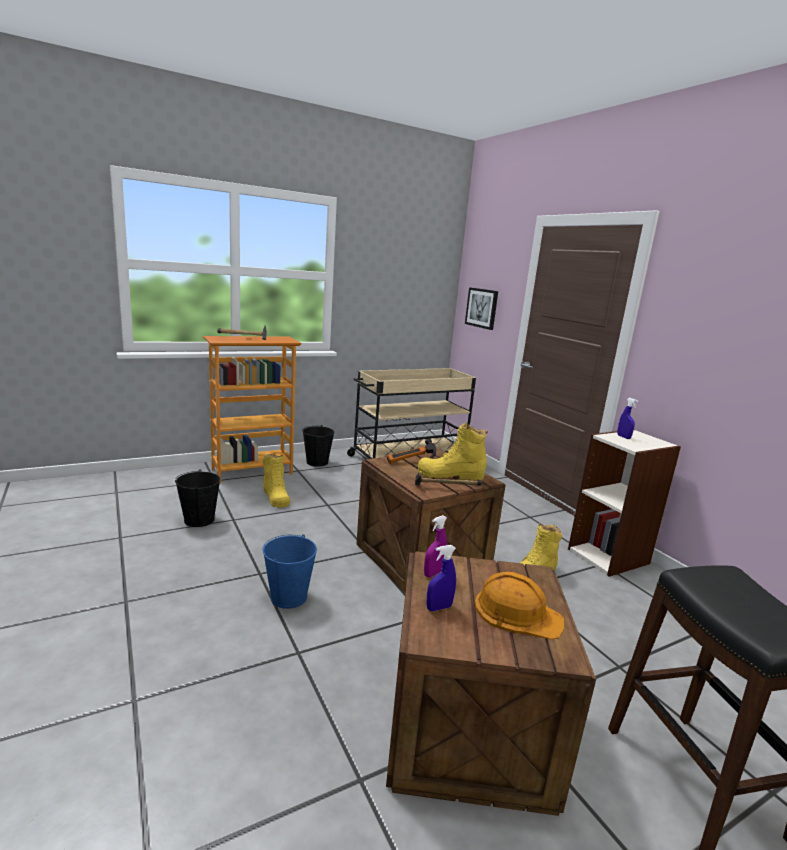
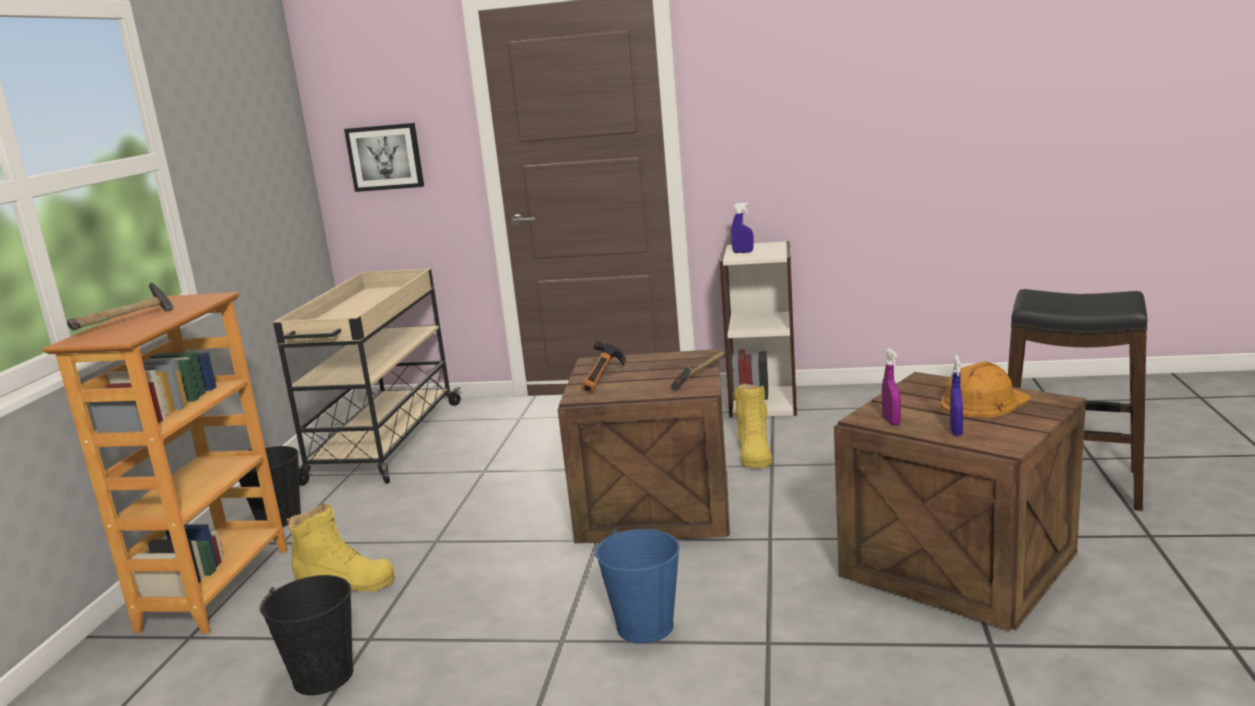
camera: 50 degrees left, 0 degrees up
yellow boot [418,423,488,480] -> none

